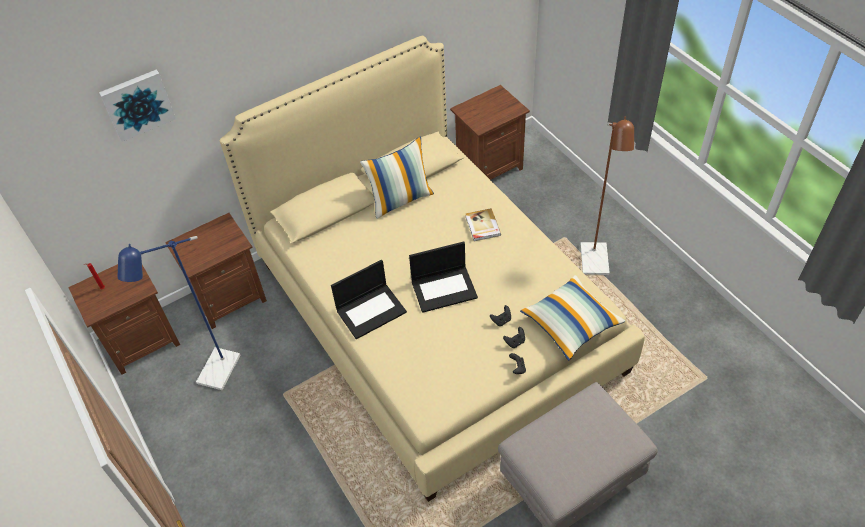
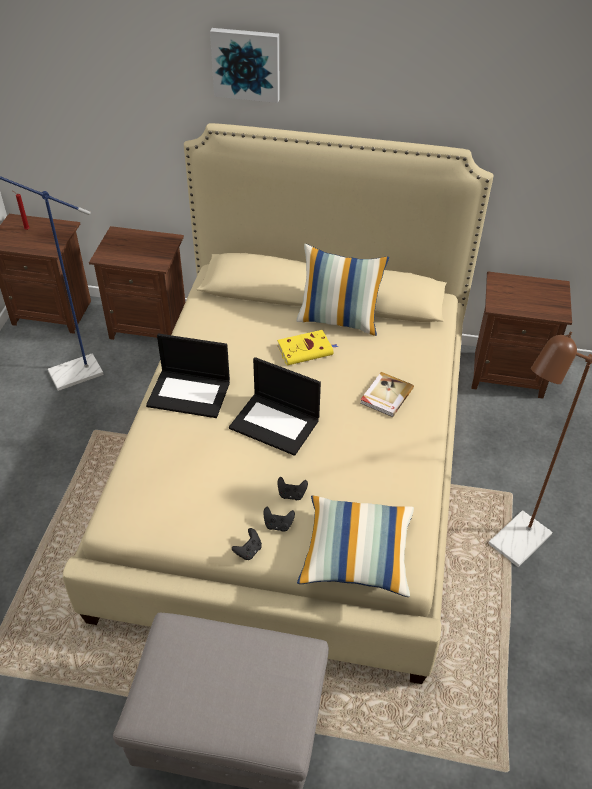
camera: 40 degrees right, 5 degrees down
picture [99,69,176,142] -> picture moved to [210,28,280,103]
none -> yellow book [277,330,338,366]

